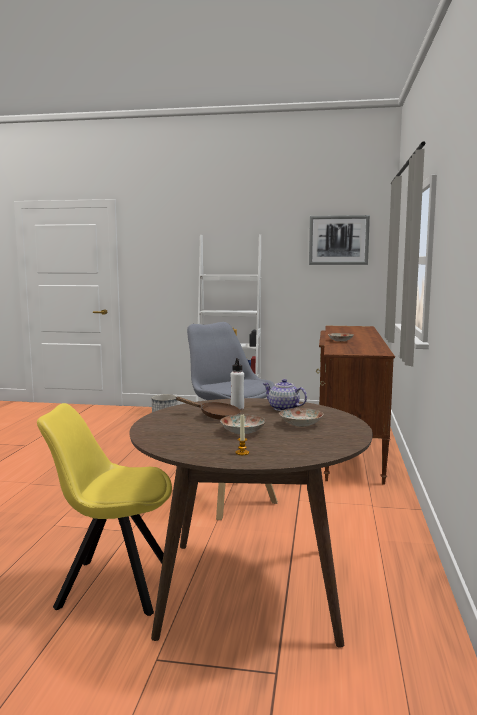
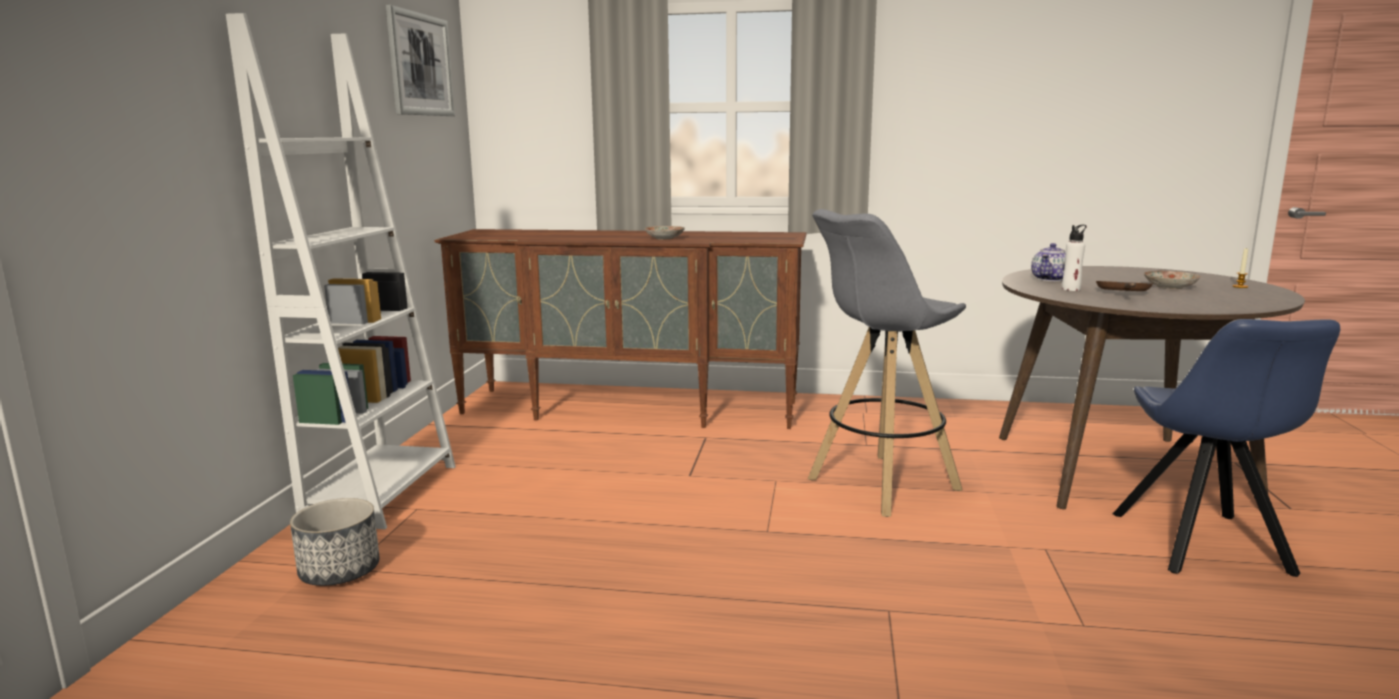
camera: 90 degrees left, 5 degrees up
yellow chair [37,403,172,616] -> blue chair [1113,319,1340,577]
plate [279,408,323,427] -> none

